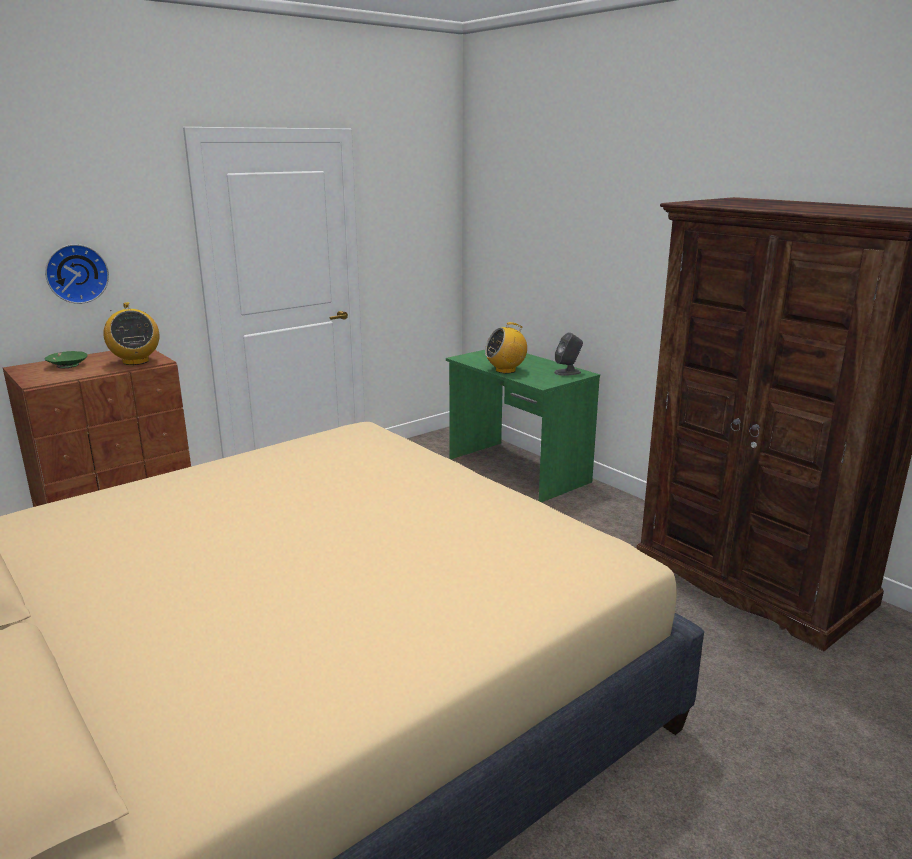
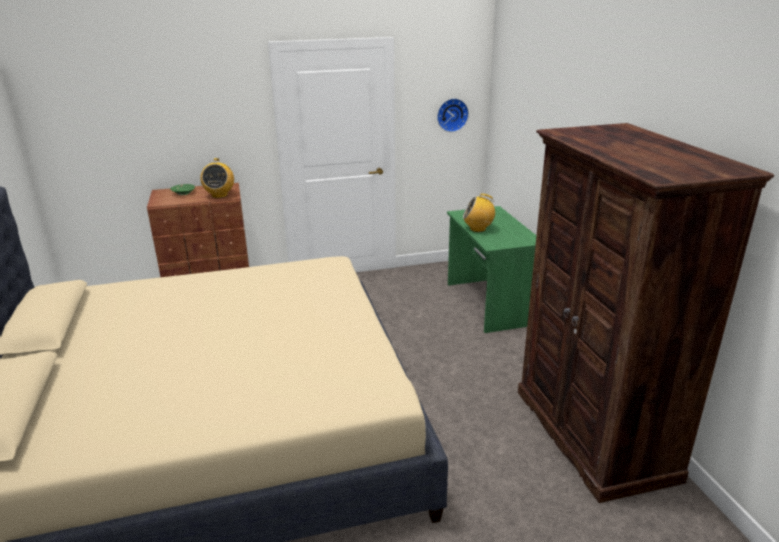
camera: 25 degrees right, 5 degrees up
wall clock [45,244,109,304] -> wall clock moved to [437,98,469,132]
grey speaker [554,332,583,376] -> none

